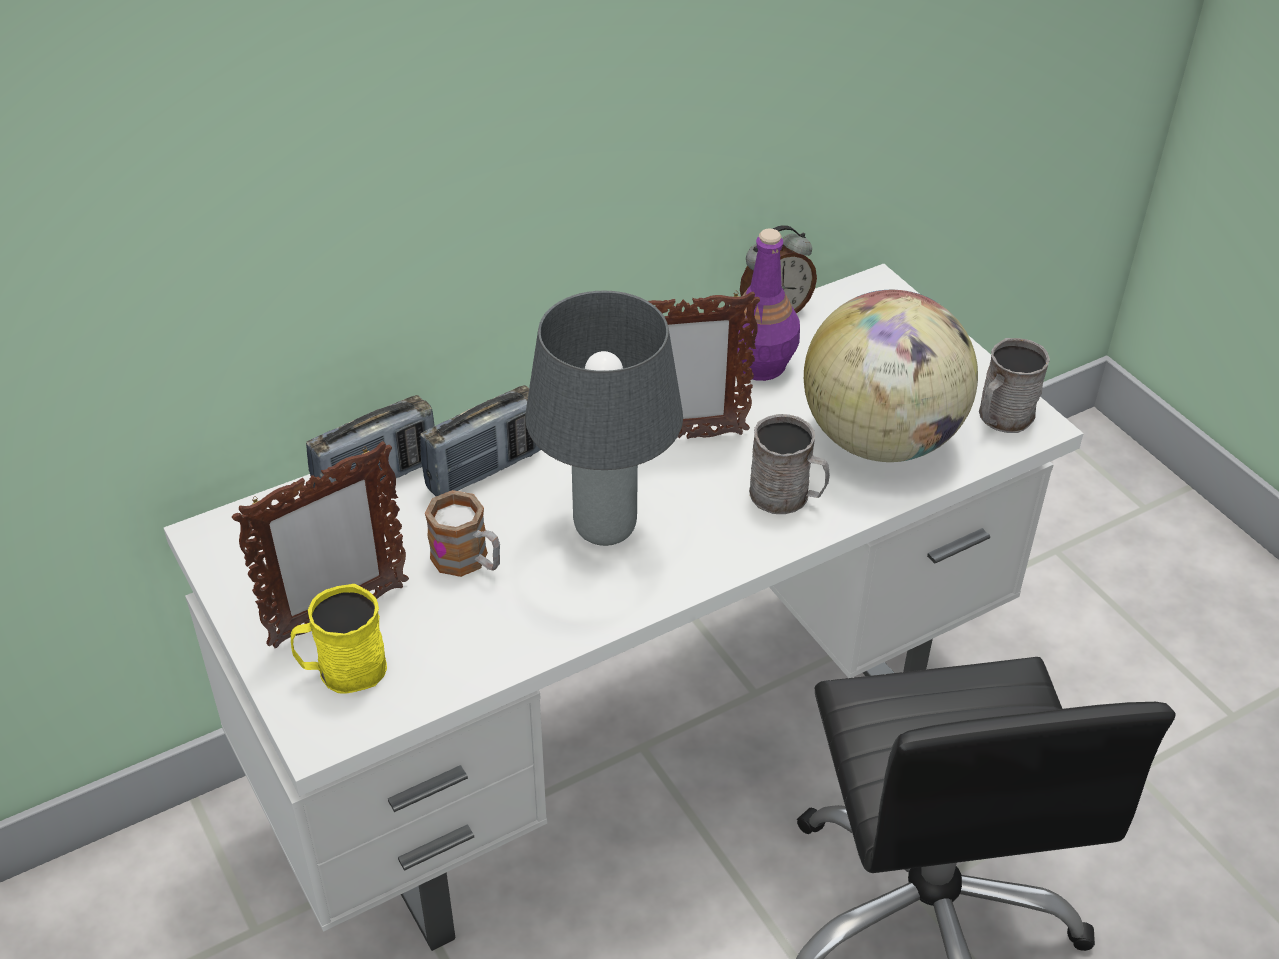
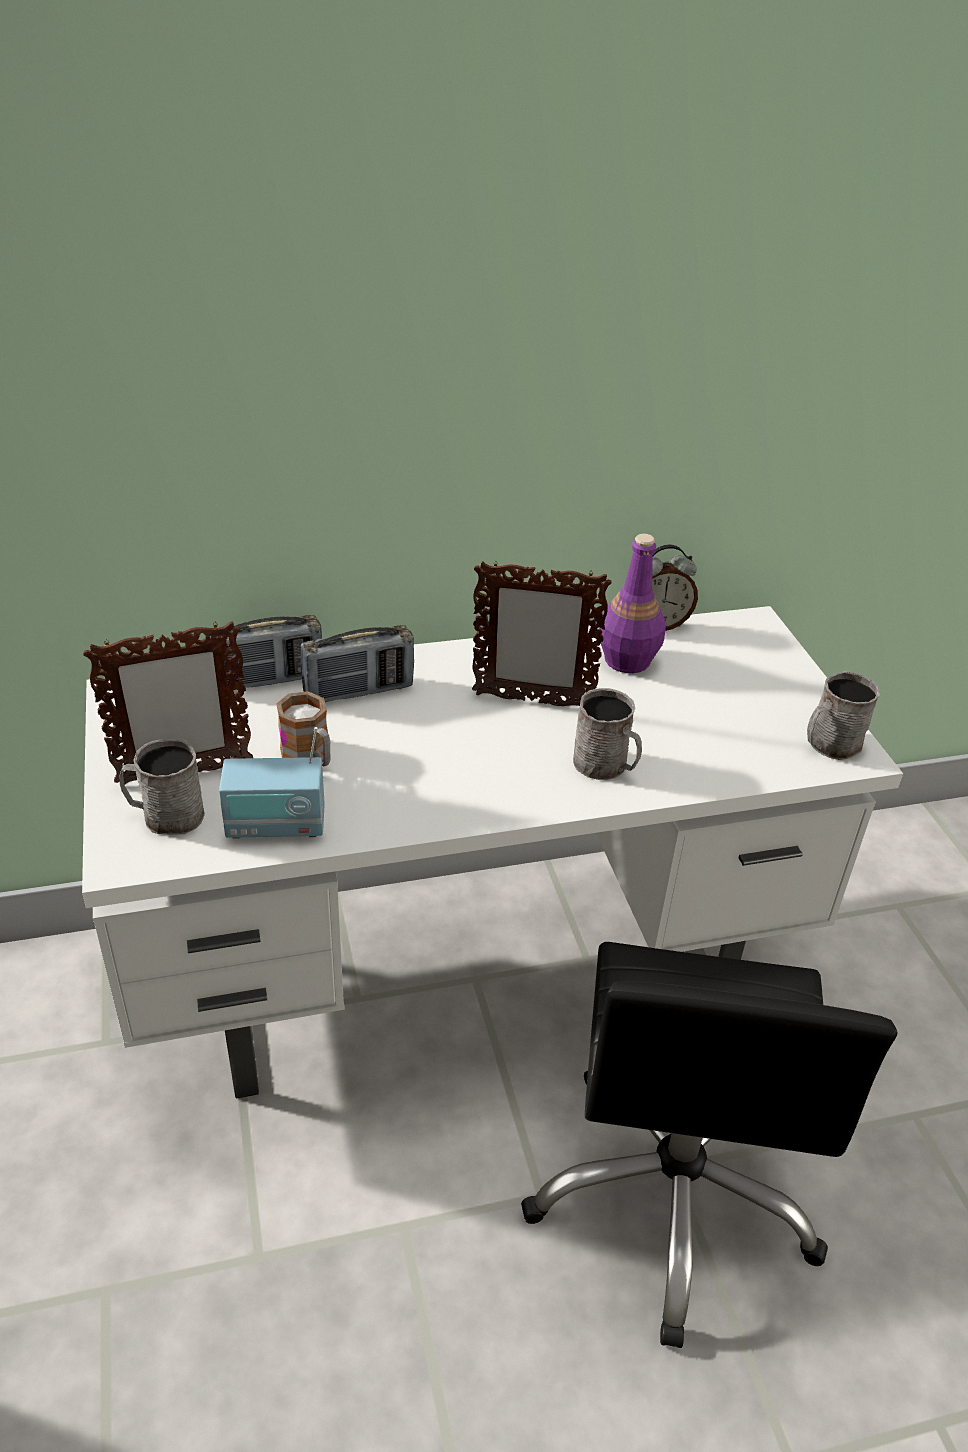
camera: 15 degrees right, 5 degrees down
yellow mug [291,584,387,694] -> grey mug [120,739,205,835]
grey table lamp [525,291,683,546] -> none
globe [804,290,978,462] -> none
none -> radio [219,727,325,839]

